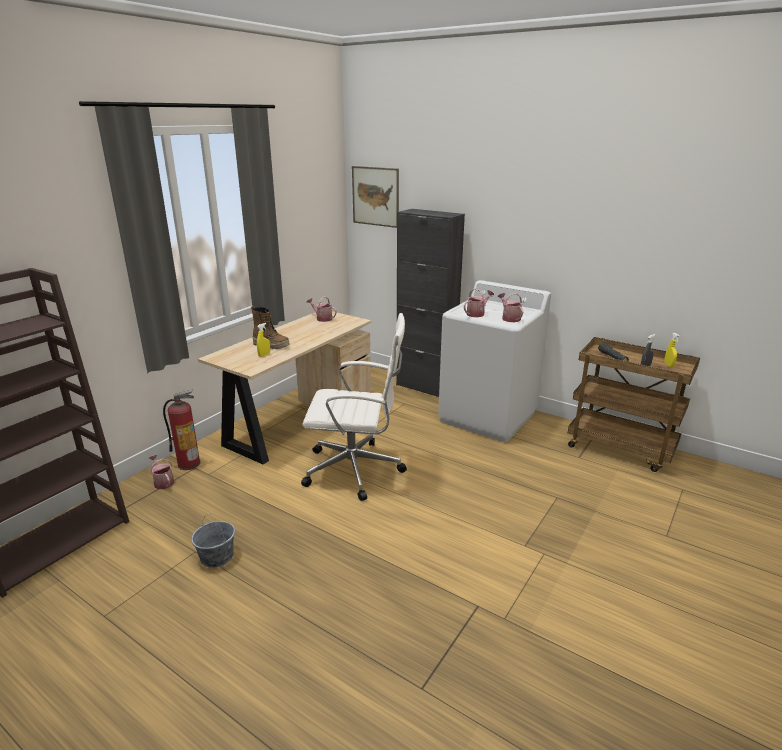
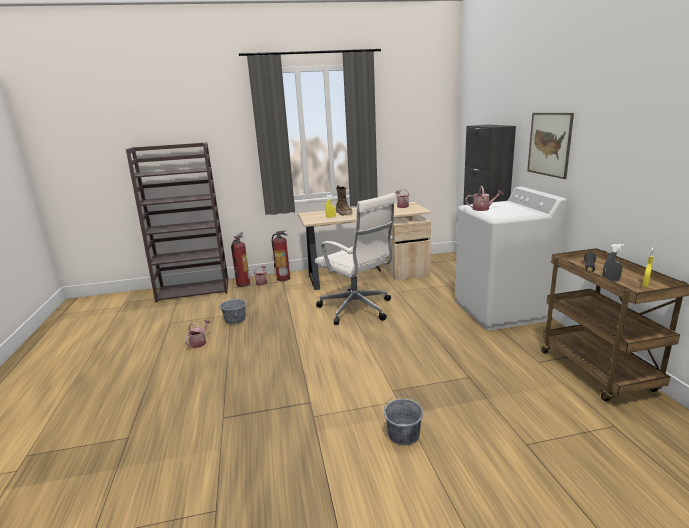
camera: 45 degrees right, 5 degrees down
picture [352,166,399,228] -> picture moved to [527,113,574,179]
watering can [498,293,523,322] -> watering can moved to [185,320,211,348]
none -> fire extinguisher [231,232,251,287]
none -> grey bucket [384,394,423,445]

